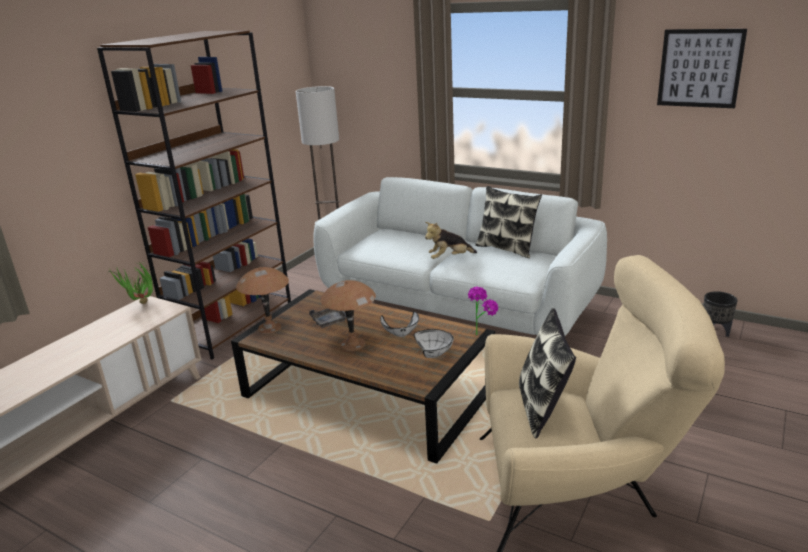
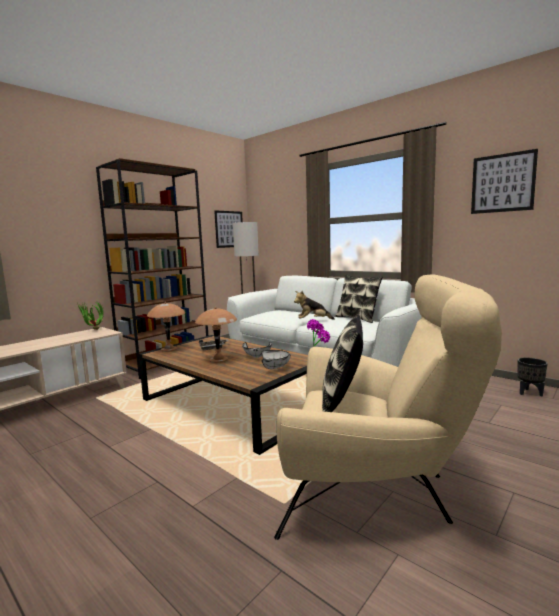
camera: 10 degrees right, 15 degrees down
none -> picture [214,210,243,248]

